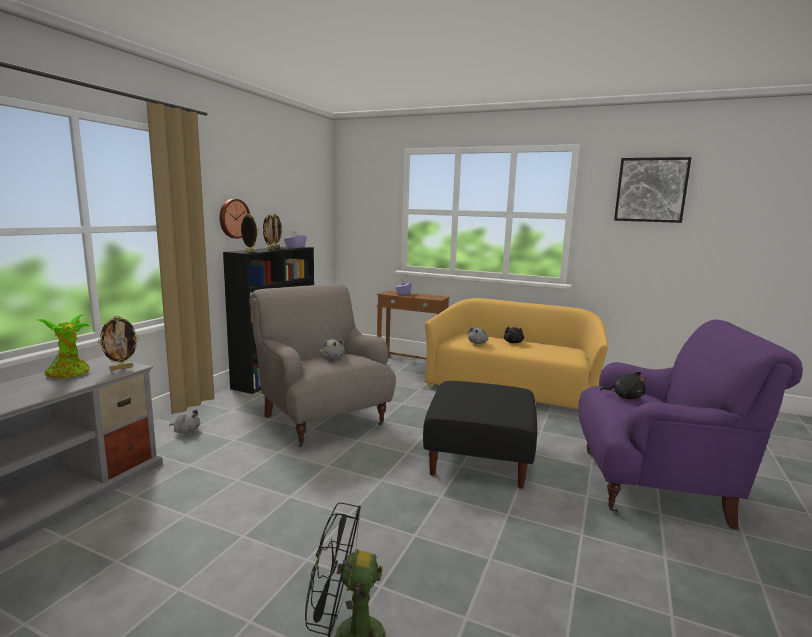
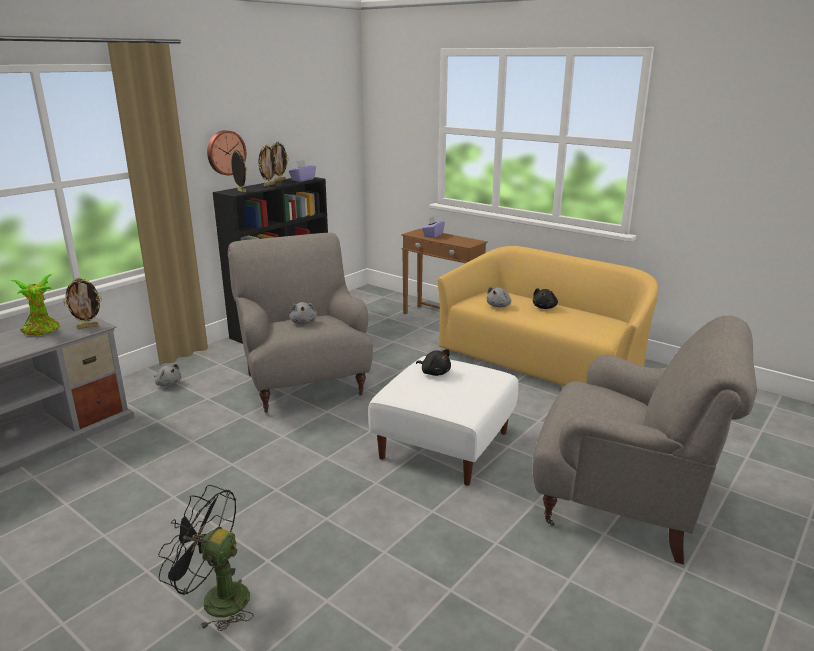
camera: 15 degrees right, 10 degrees up
black ottoman [423,381,537,489] -> white ottoman [368,356,519,486]
purple armchair [578,319,803,530] -> grey armchair [533,316,757,565]
black plush toy [600,372,646,399] -> black plush toy moved to [416,349,451,376]
picture [614,157,692,223] -> none

